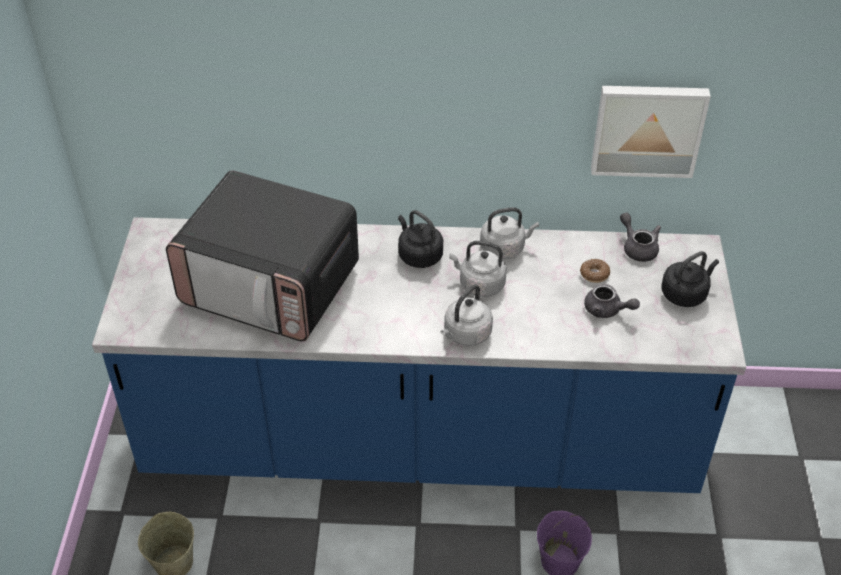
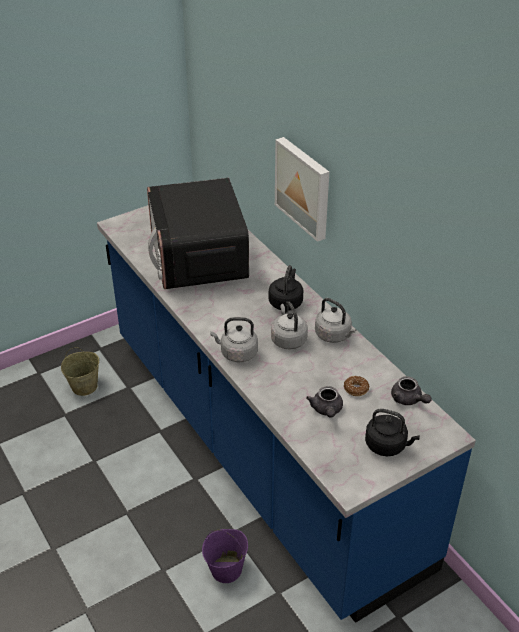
camera: 55 degrees right, 5 degrees down
picture [591,86,711,178] -> picture moved to [275,137,329,242]
grey teapot [620,213,661,262] -> grey teapot turned 120 degrees clockwise [391,376,432,405]

